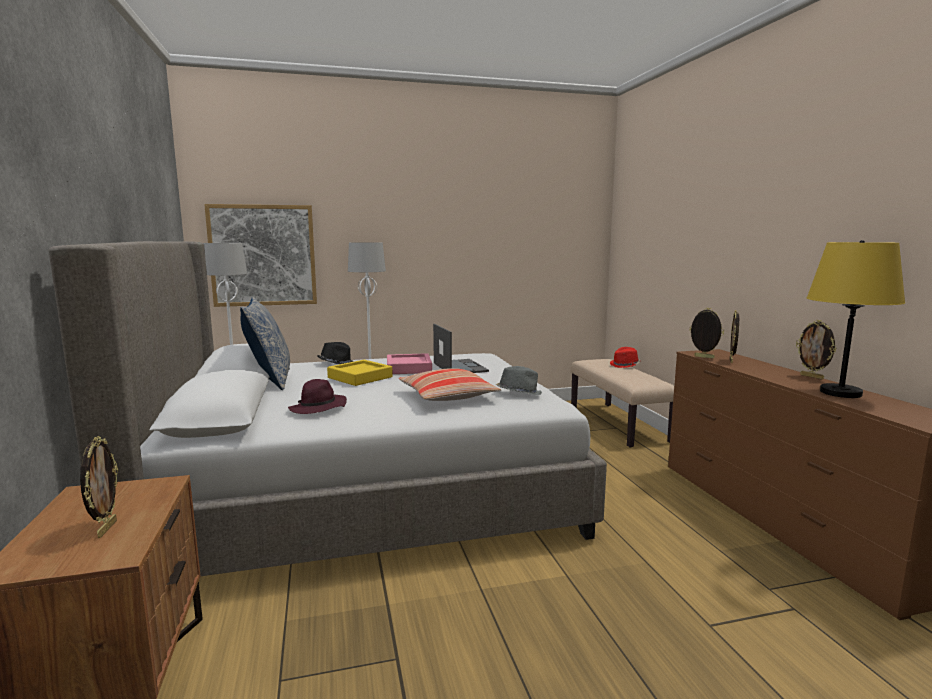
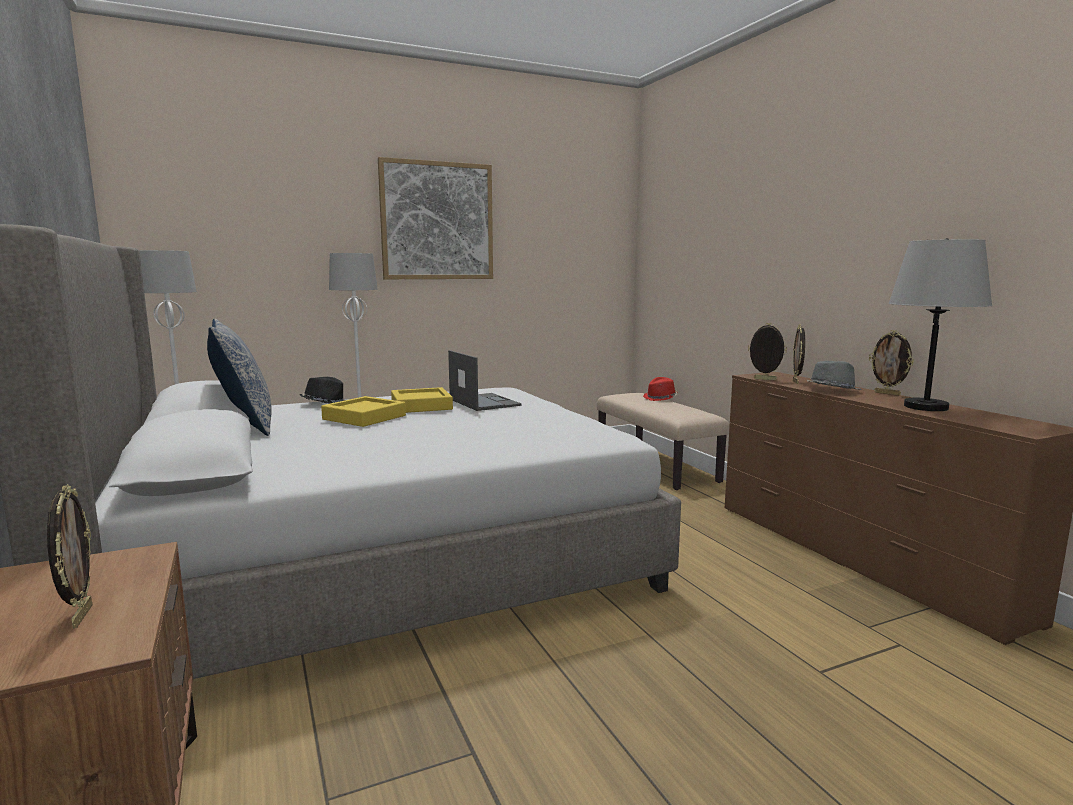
camera: 10 degrees left, 0 degrees up
picture [204,204,317,307] -> picture moved to [378,157,493,279]
purple hat [288,379,347,414] -> none
pink tray [387,353,432,374] -> yellow tray [391,387,453,413]
pillow [399,368,501,401] -> none
grey hat [496,366,542,395] -> grey hat moved to [807,361,861,390]
yellow table lamp [807,240,905,398] -> grey table lamp [889,238,992,411]

